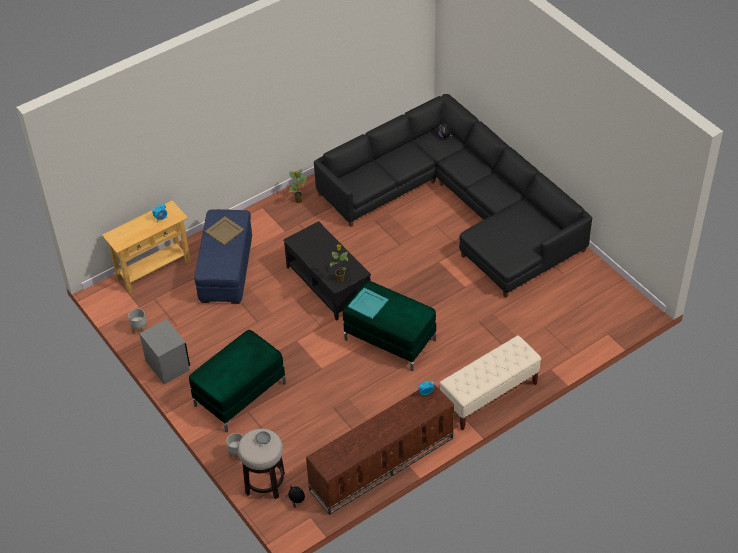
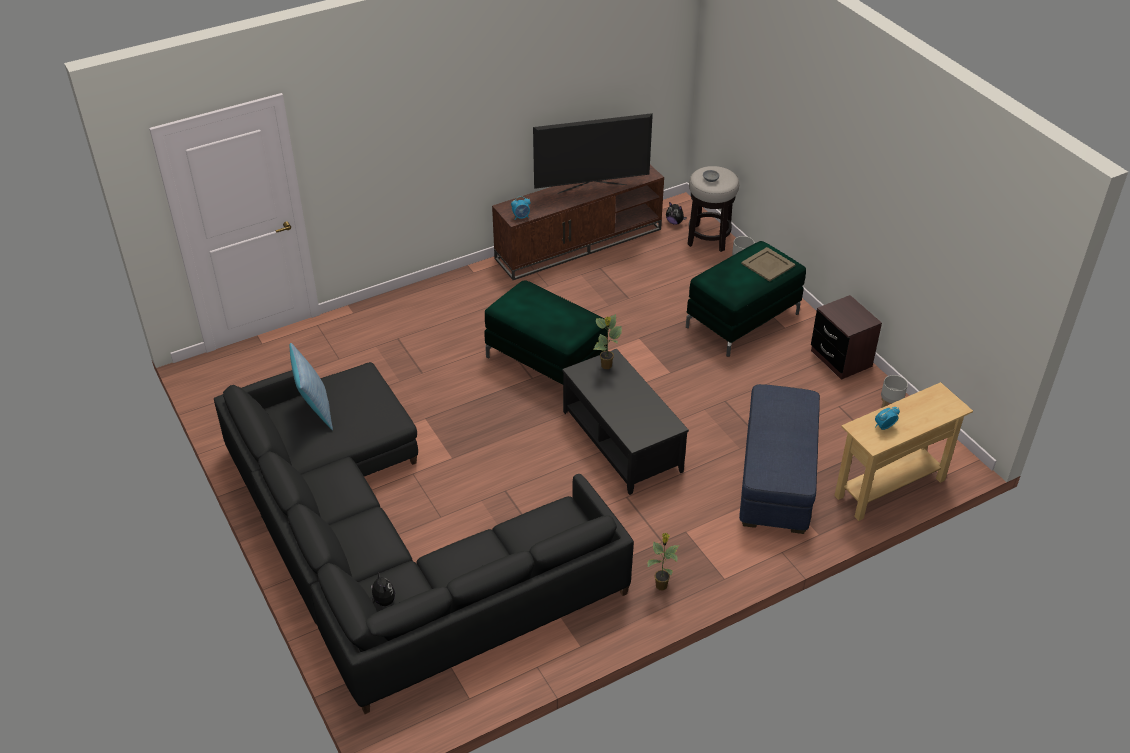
camera: 175 degrees left, 5 degrees down
grey nightstand [139,319,190,384] -> brown nightstand [811,295,882,380]
beige tray [205,217,244,245] -> beige tray moved to [741,247,796,282]
turquoise tray [348,288,389,319] -> none
beige bench [439,335,541,430] -> none
none -> pillow [290,343,333,430]
none -> television [533,113,653,194]

